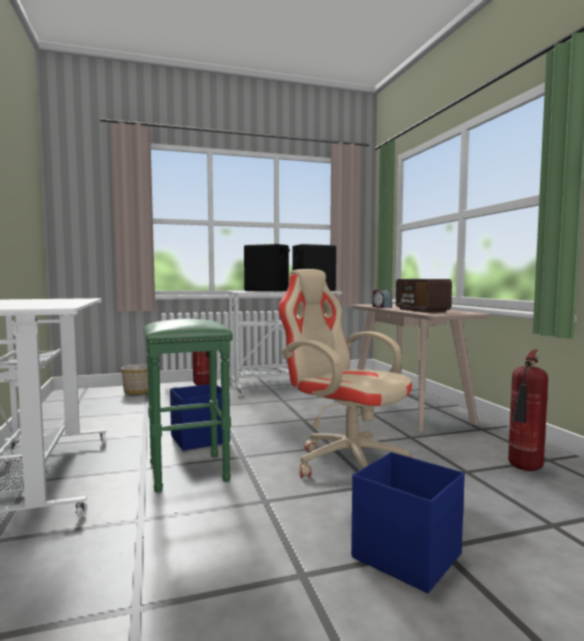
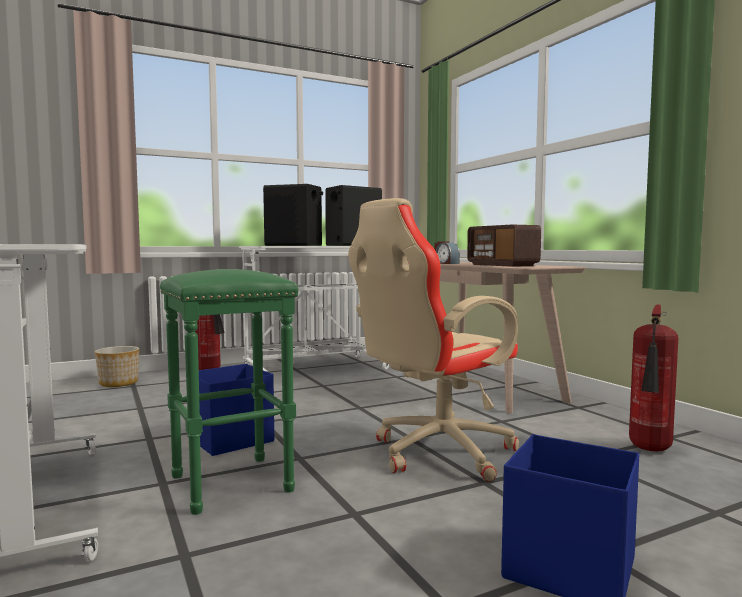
camera: 10 degrees left, 0 degrees up
beige office chair [279,269,413,478] -> beige office chair turned 75 degrees counterclockwise [348,198,519,482]

